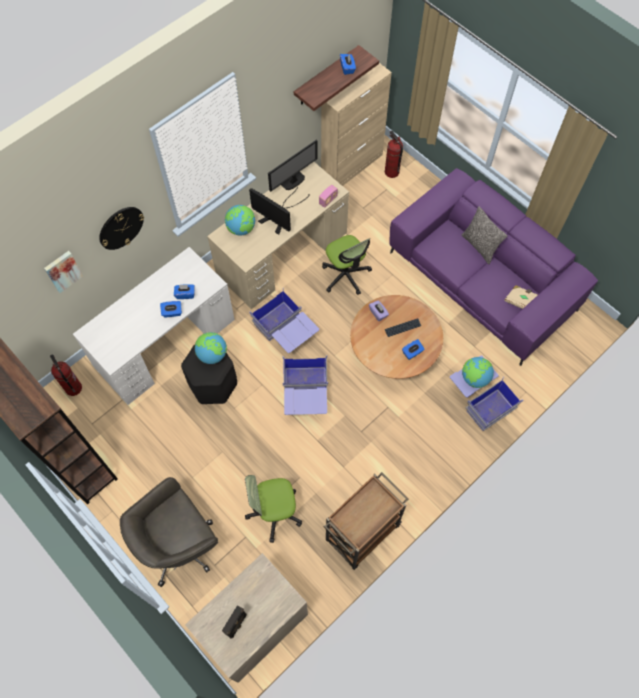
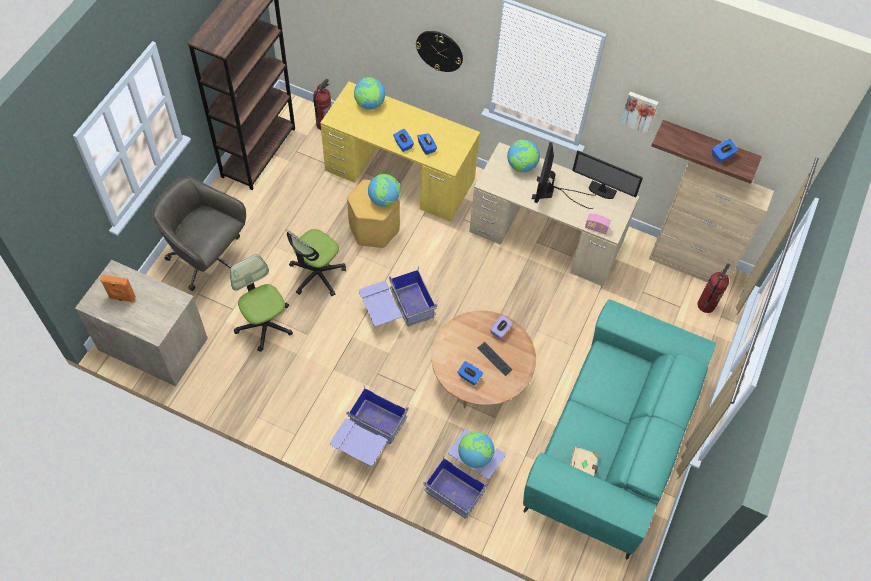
camera: 65 degrees right, 5 degrees down
picture [44,251,83,293] -> picture moved to [620,92,658,134]
white desk [73,247,235,405] -> yellow desk [320,82,480,222]
black stool [181,345,237,404] -> yellow stool [347,180,400,248]
black speaker [222,605,247,639] -> orange speaker [100,275,136,302]
blue storage box [249,291,319,353] -> blue storage box moved to [330,385,409,466]
office chair [322,235,372,295] -> office chair moved to [286,229,346,296]
brown cart [324,472,408,570] -> none
purple sofa [389,168,598,366] -> turquoise sofa [523,299,716,560]
pillow [462,207,507,264] -> none
none -> globe [354,77,385,109]

